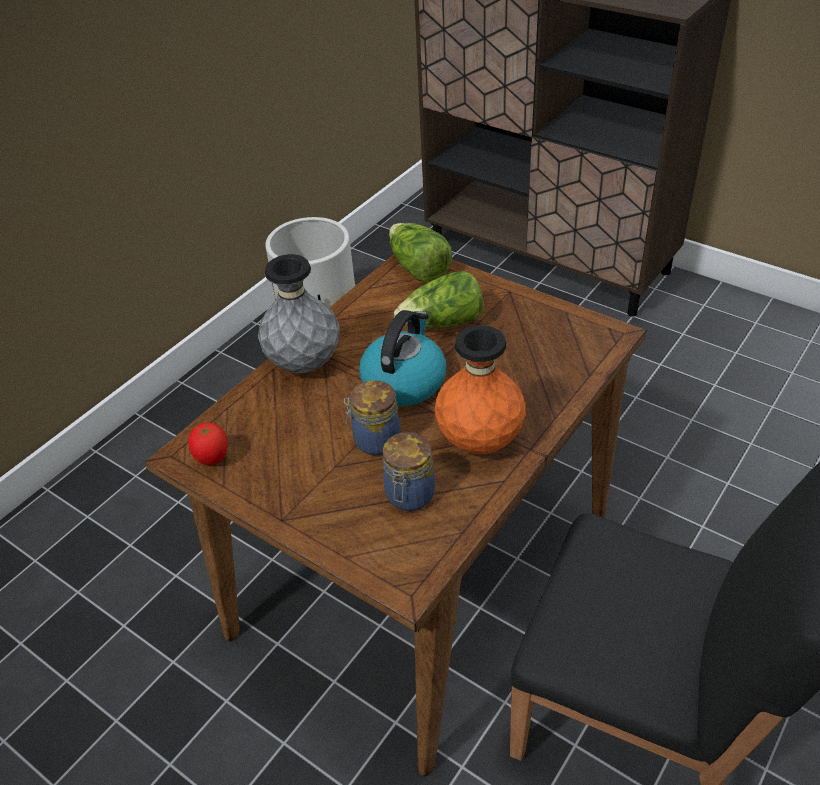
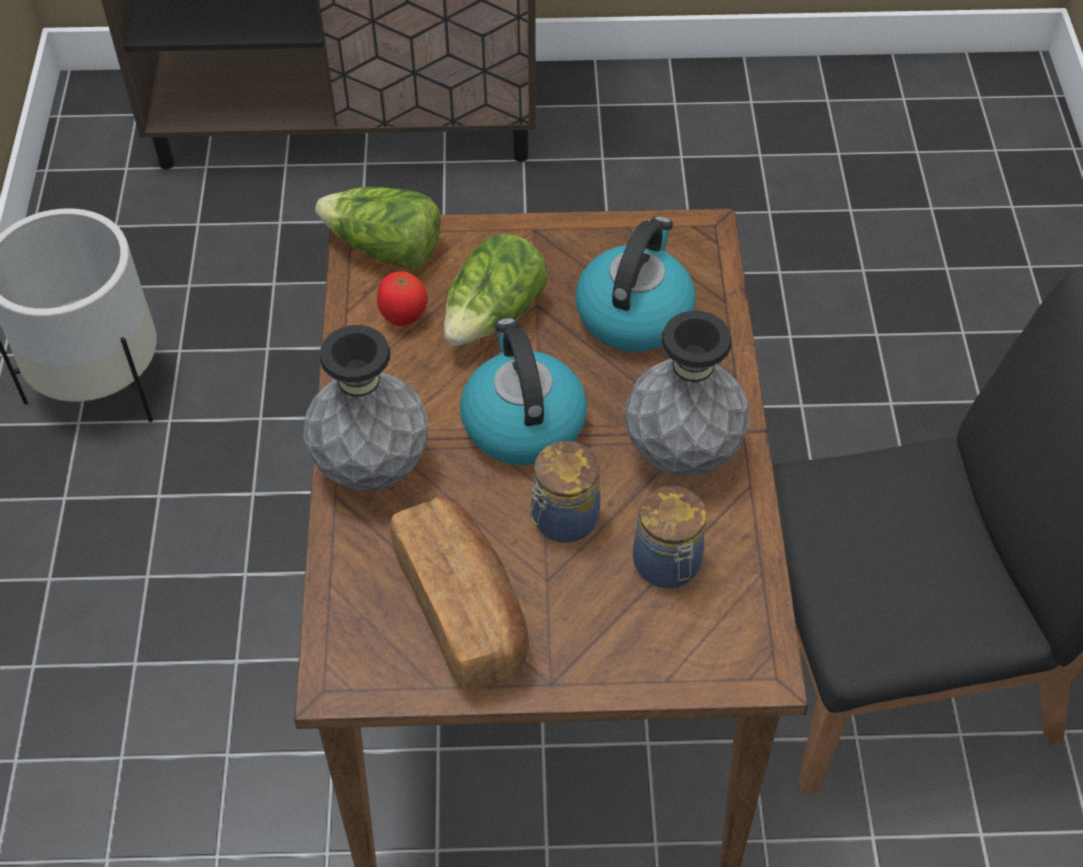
camera: 40 degrees left, 10 degrees up
tomato [188,423,227,465] -> tomato moved to [377,271,428,326]
orange vase [435,325,526,454] -> grey vase [625,311,749,476]
none -> bread [390,497,529,692]
none -> kettle [576,216,696,351]

